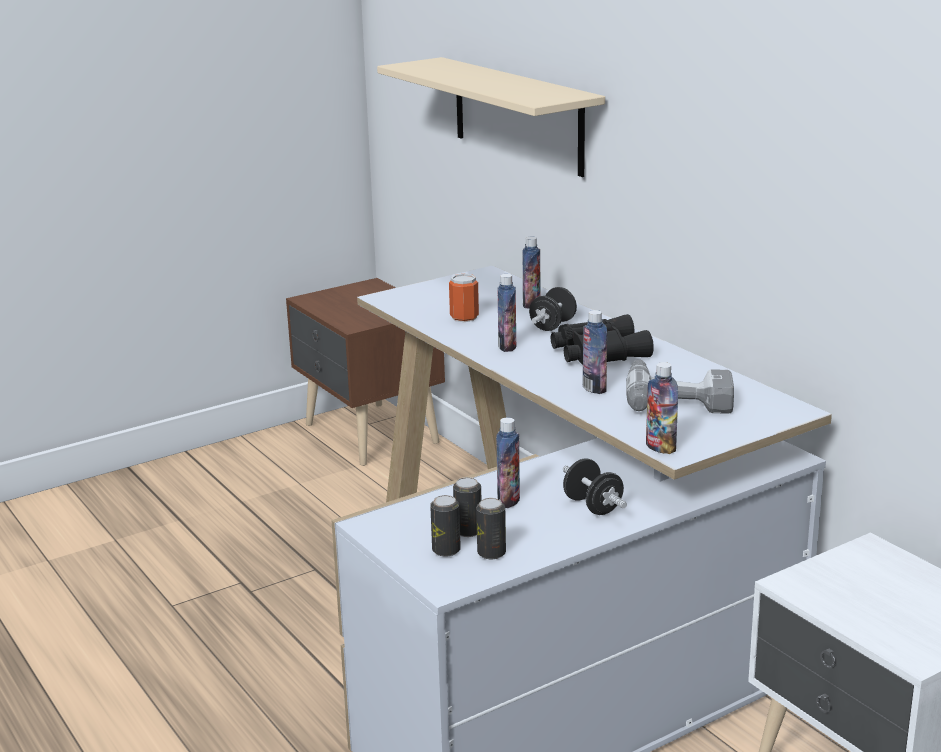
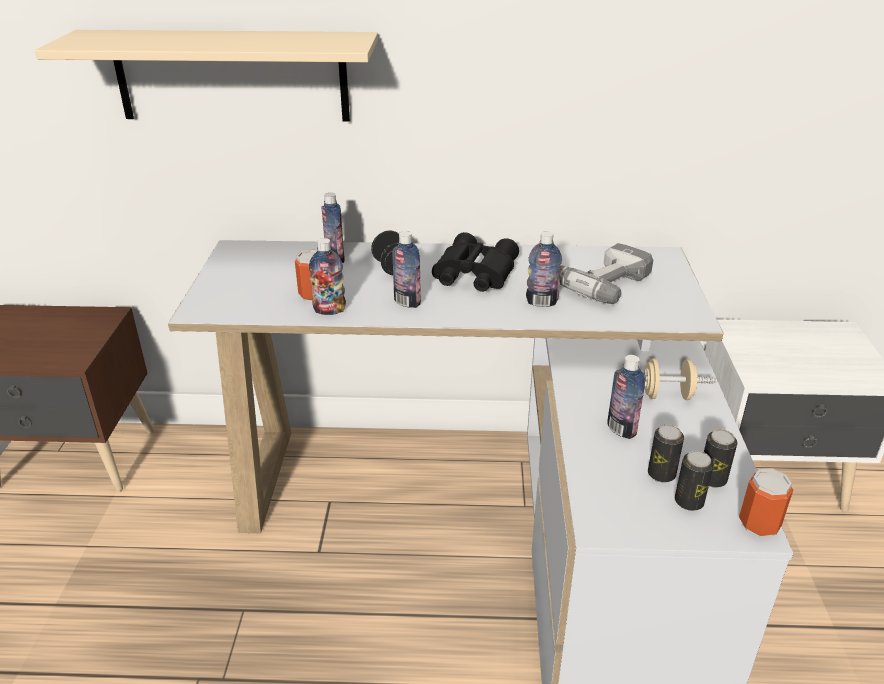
camera: 55 degrees left, 10 degrees up
black dumbbell [563,459,627,515] -> beige dumbbell [643,358,716,400]
bottle [646,362,678,454] -> bottle moved to [309,238,346,315]
none -> can [739,468,793,537]

